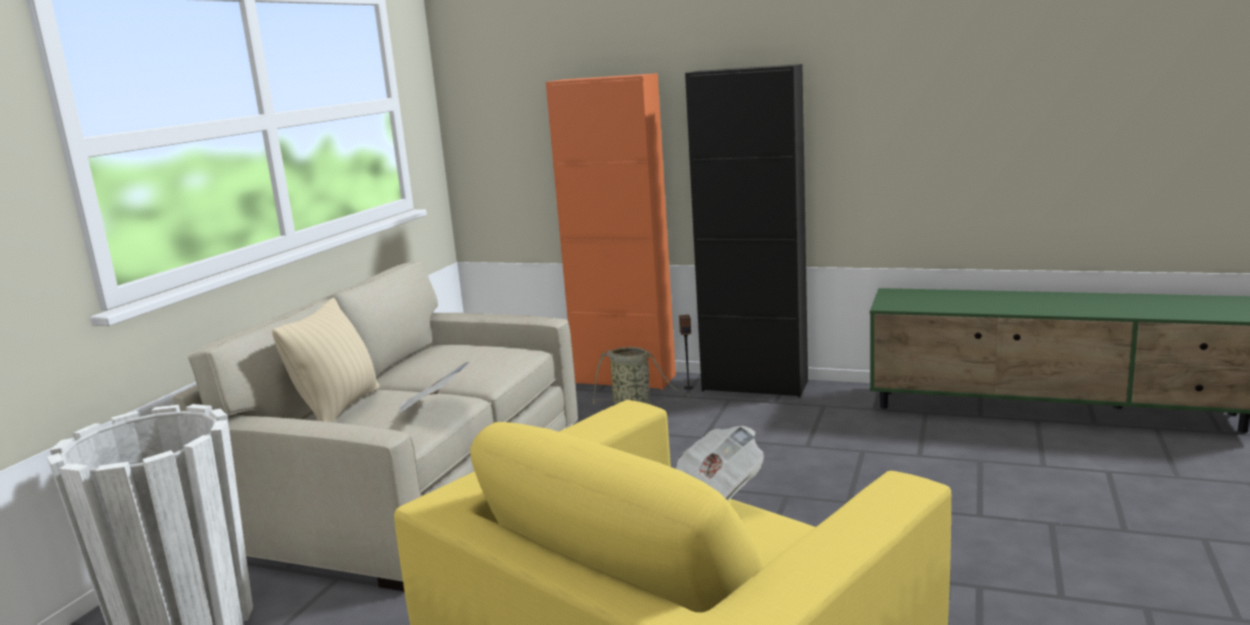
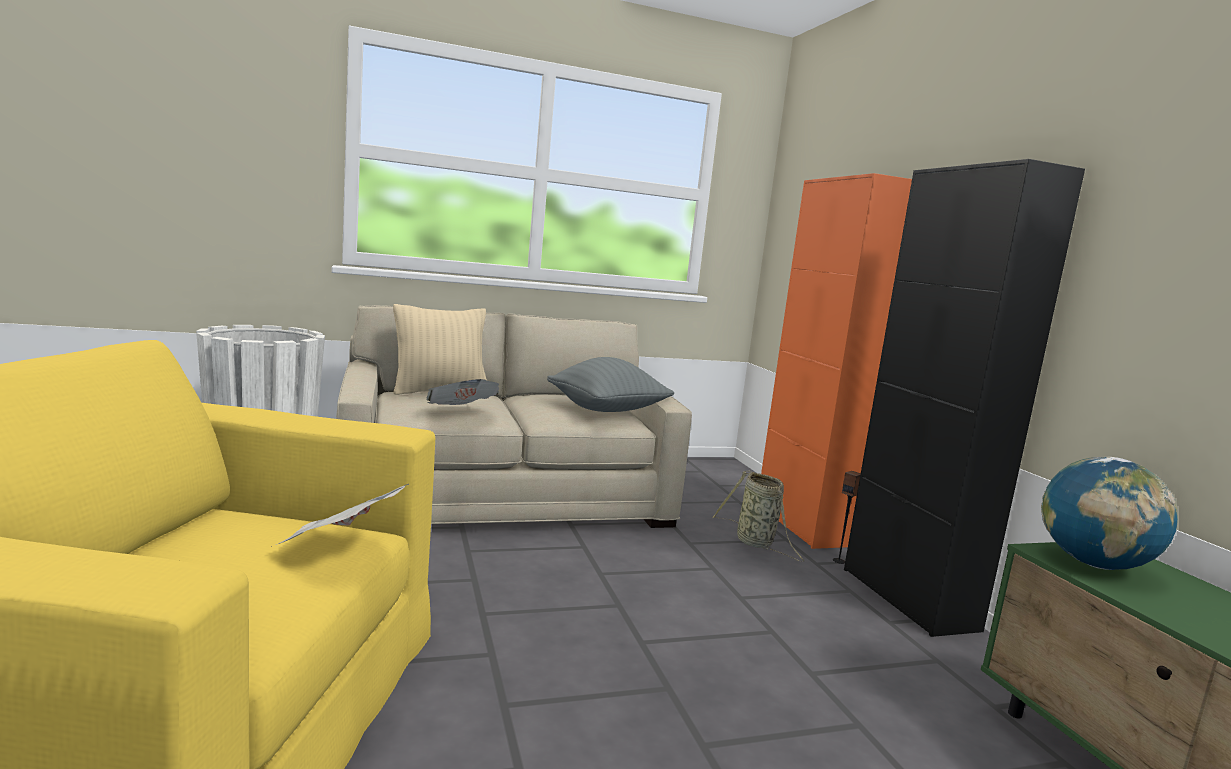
camera: 50 degrees right, 5 degrees down
none -> grey pillow [547,357,674,412]
none -> globe [1041,456,1178,570]

